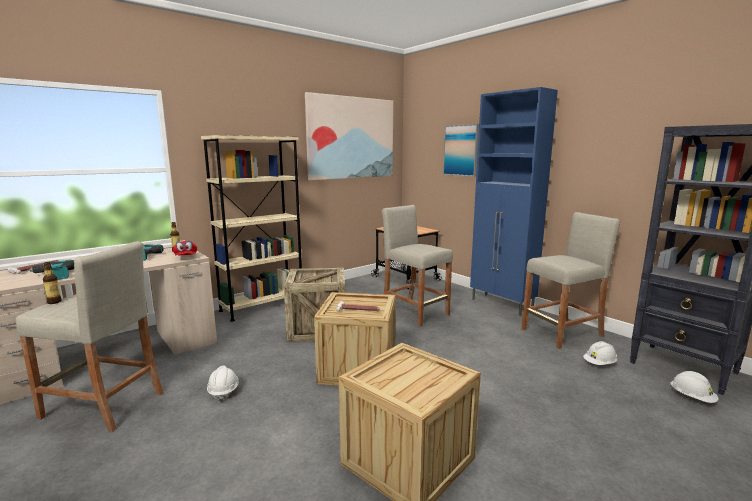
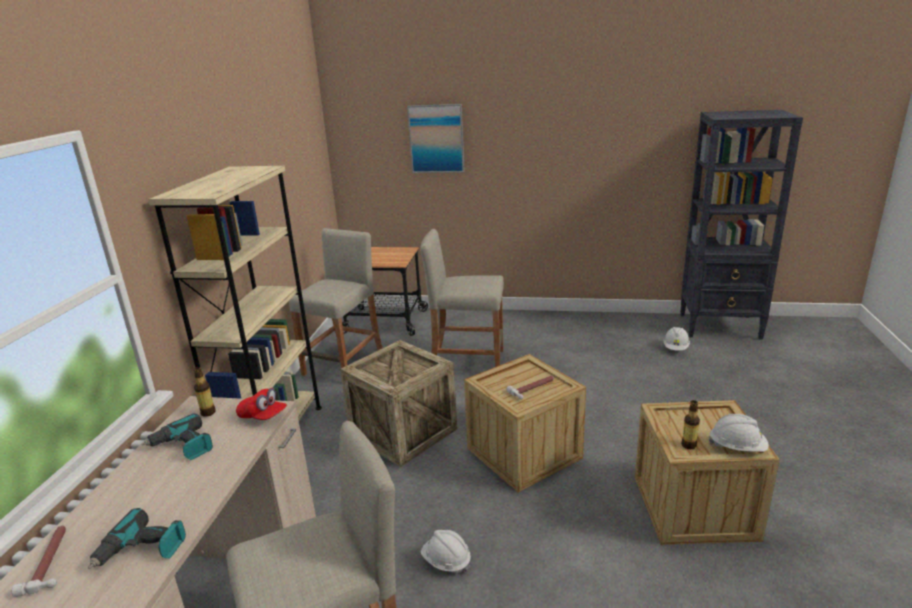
camera: 40 degrees left, 10 degrees up
bottle [43,262,61,304] -> bottle moved to [681,400,700,449]
picture [305,92,393,180] -> none
blue cabinet [470,87,558,316] -> none
beige stool [521,212,620,349] -> beige stool moved to [289,228,382,376]
white hard hat [670,371,719,403] -> white hard hat moved to [709,414,769,452]

